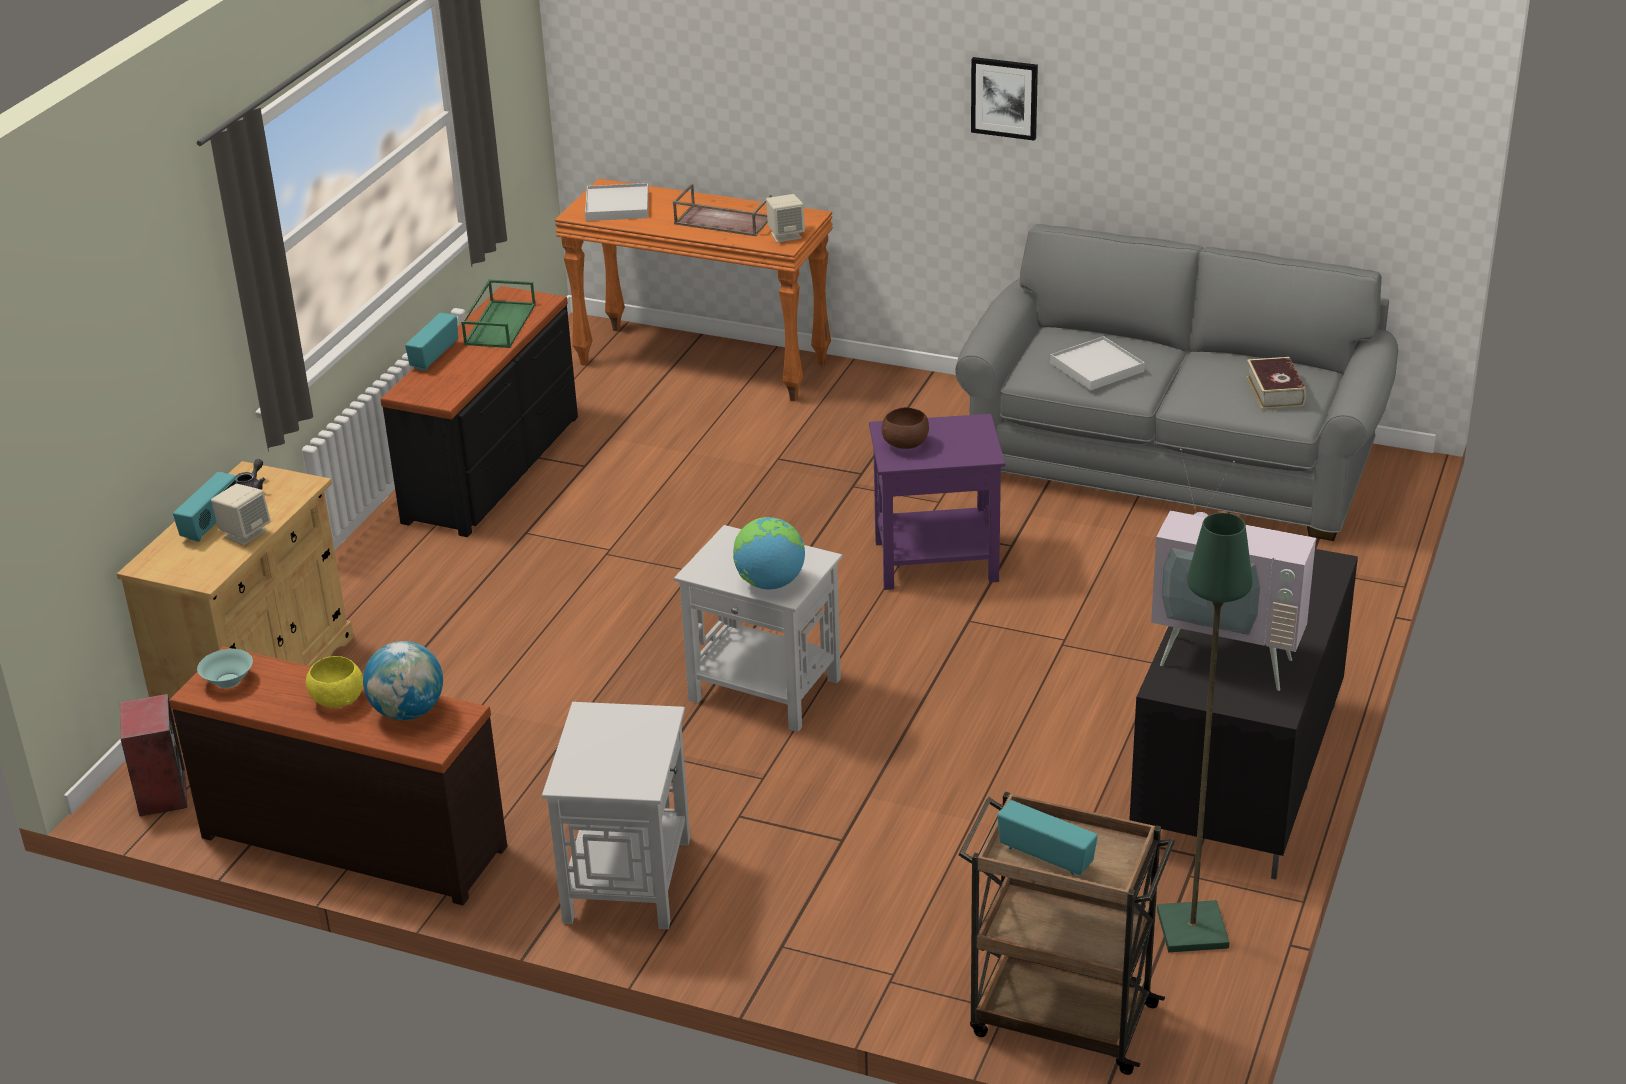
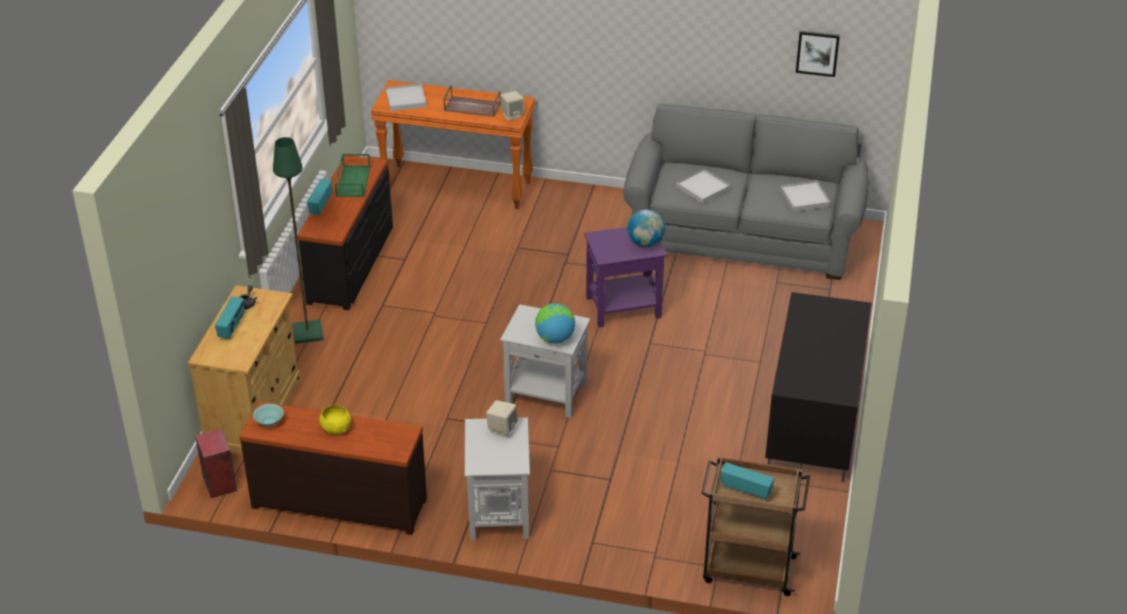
camera: 10 degrees left, 5 degrees up
beige speaker [211,484,271,545] -> beige speaker moved to [486,400,518,438]
globe [363,641,443,720] -> globe moved to [627,209,665,247]
brown bowl [881,407,929,449] -> none
picture [971,57,1038,141] -> picture moved to [796,31,840,77]
television [1151,449,1316,691] -> none
green floor lamp [1157,513,1252,952] -> green floor lamp moved to [273,137,324,344]
book [1246,357,1306,409] -> white tray [780,181,830,212]

